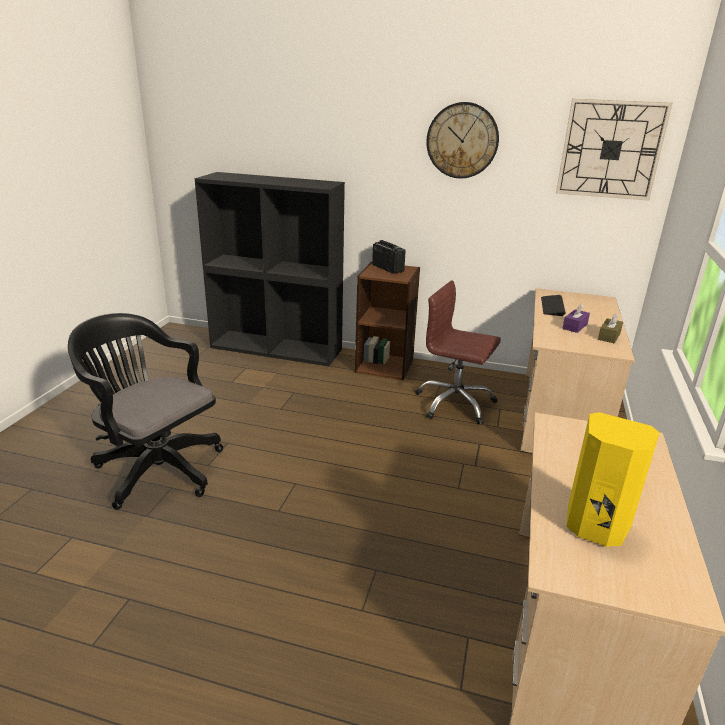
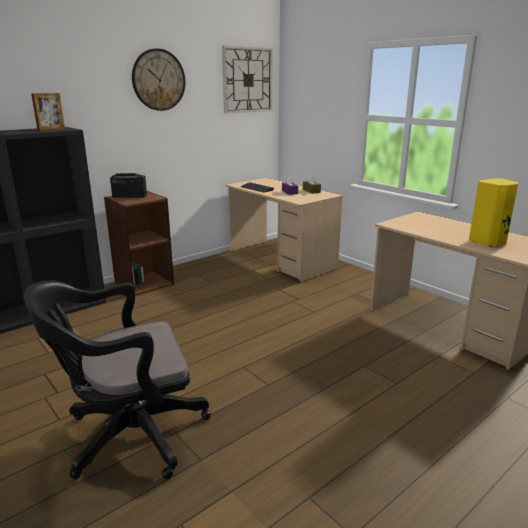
camera: 55 degrees left, 5 degrees down
brown office chair [415,280,501,425] -> none
none -> picture frame [31,93,65,131]

